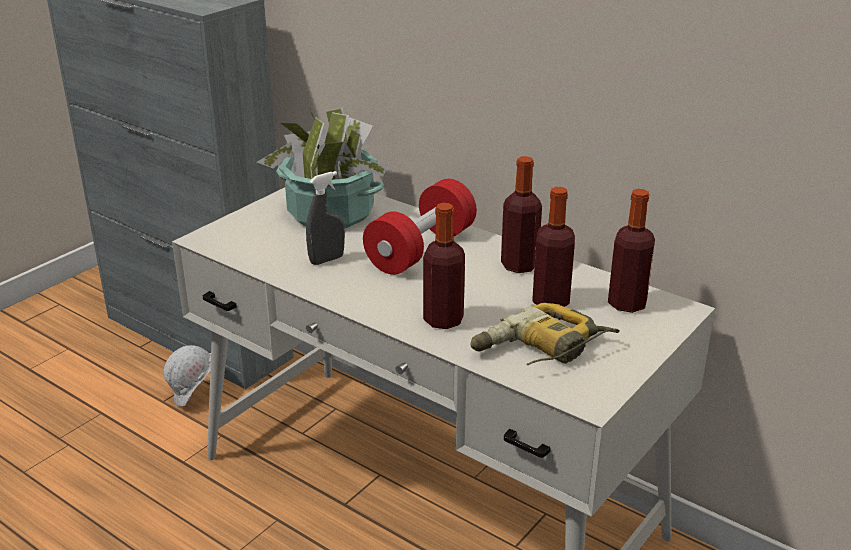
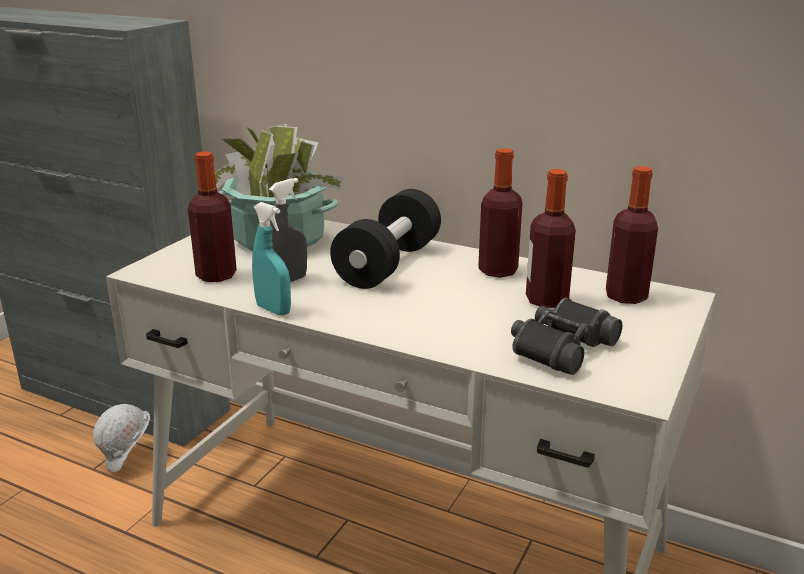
camera: 10 degrees left, 5 degrees down
red dumbbell [363,179,477,275] -> black dumbbell [330,189,441,289]
bottle [423,203,465,329] -> bottle moved to [188,152,237,282]
power drill [470,303,619,365] -> black binoculars [511,298,622,375]
none -> turquoise spray bottle [252,202,291,315]

